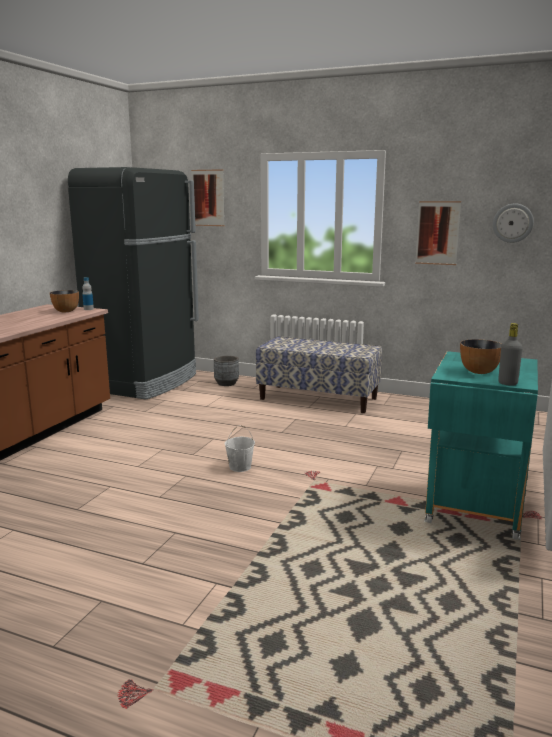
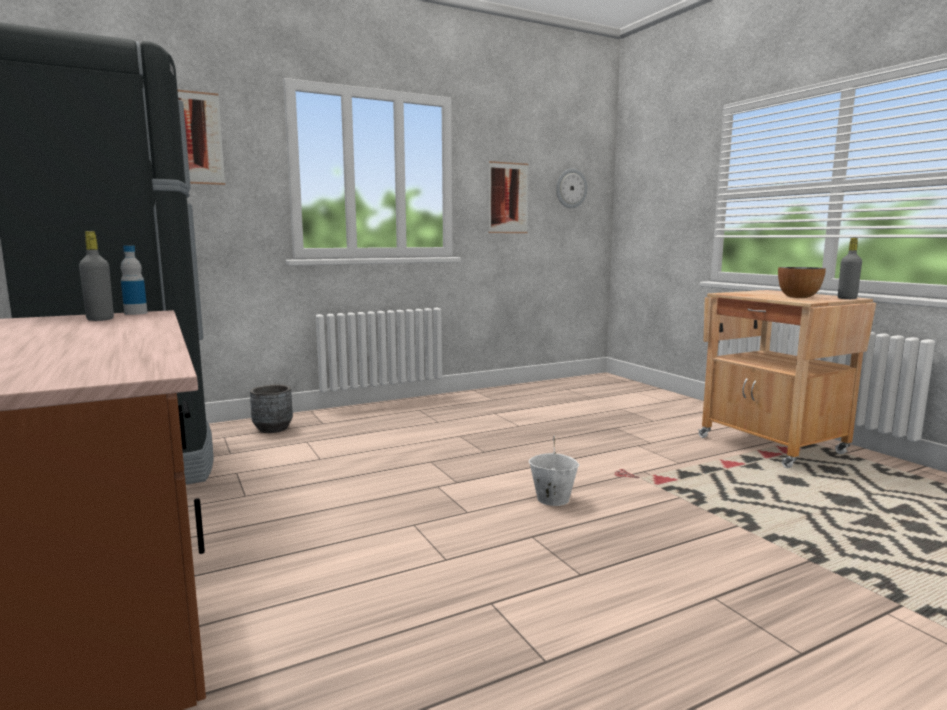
camera: 50 degrees left, 5 degrees down
bowl [50,290,79,312] -> grey bottle [79,231,114,321]
bench [256,336,382,413] -> none
turquoise cart [424,351,538,540] -> brown cart [698,290,876,468]

